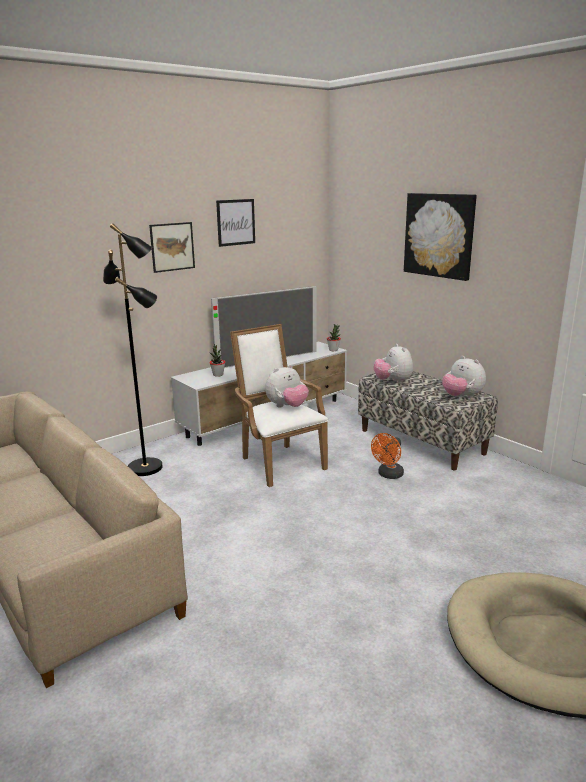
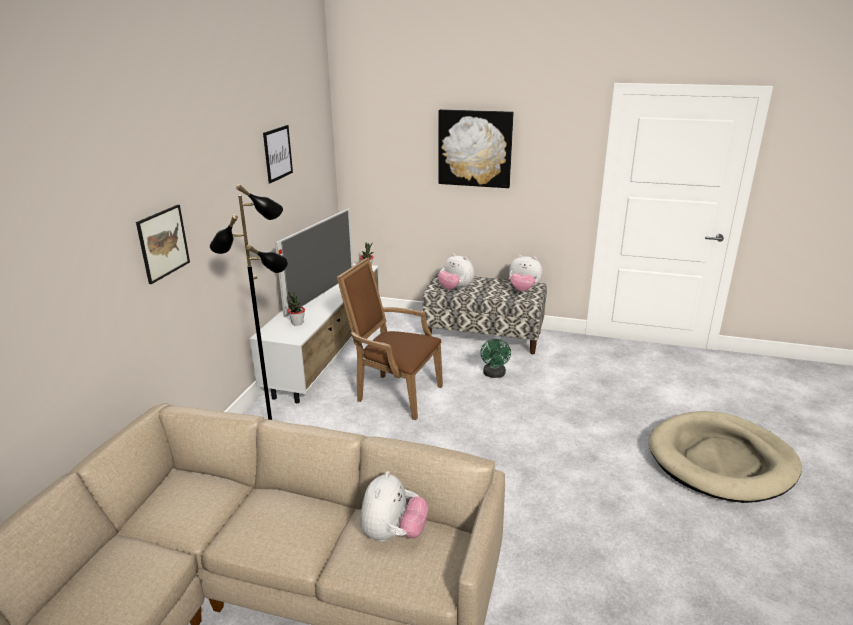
camera: 35 degrees left, 5 degrees up
picture [149,222,195,273] -> picture moved to [136,205,190,284]
white armchair [230,324,328,487] -> brown armchair [337,257,443,420]
plush toy [265,365,309,408] -> plush toy moved to [360,471,429,542]
orange fan [371,433,404,479] -> green fan [480,339,511,378]

